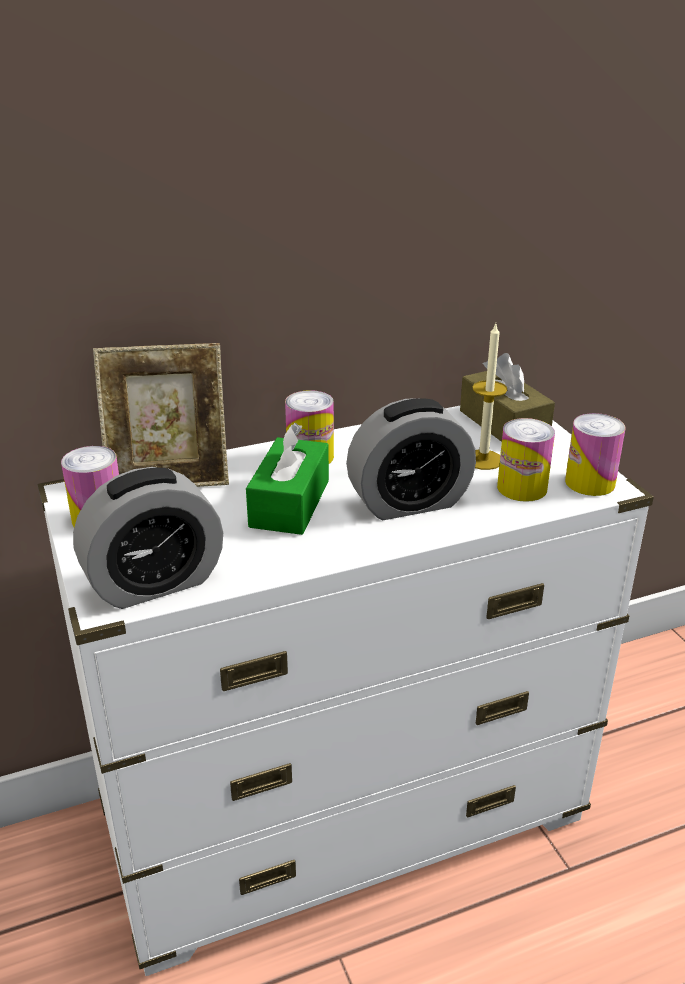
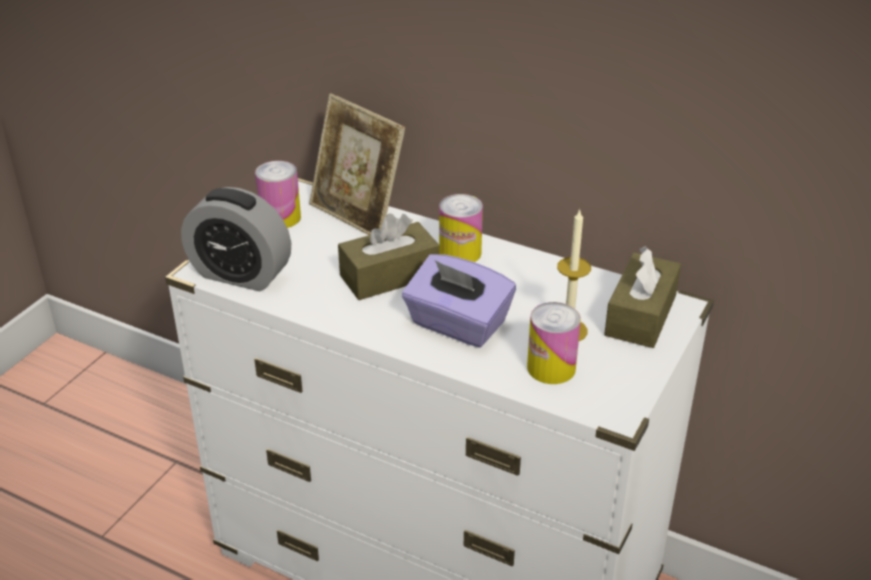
camera: 50 degrees right, 5 degrees up
green tissue box [246,423,329,535] -> brown tissue box [338,213,439,300]
alarm clock [346,398,476,520] -> purple tissue box [402,254,516,347]
can [565,413,625,496] -> none

